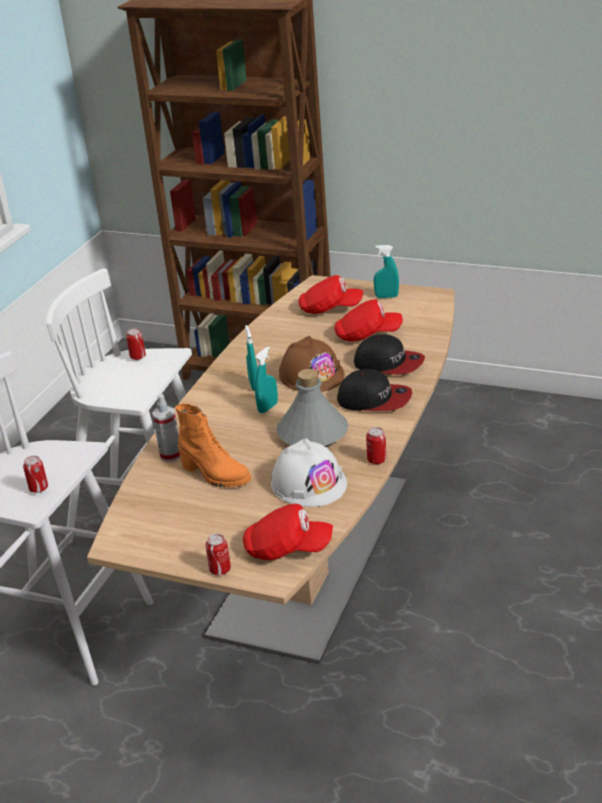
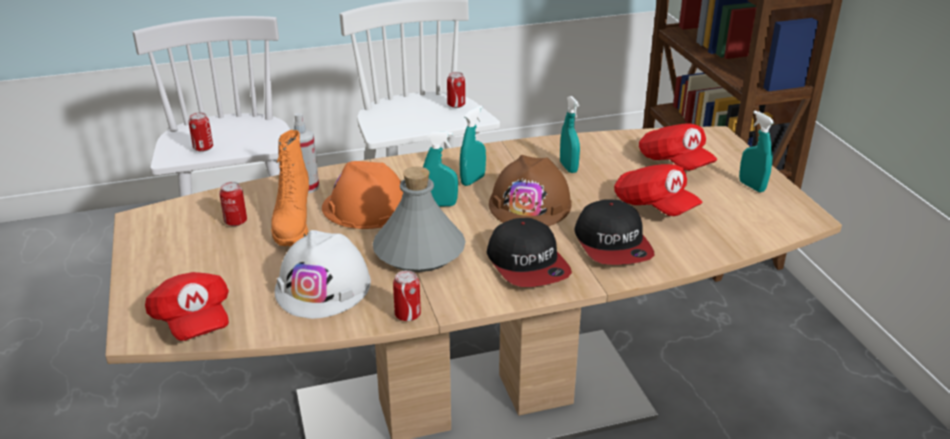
camera: 50 degrees right, 0 degrees up
can [206,534,231,575] -> can moved to [219,182,247,226]
none -> orange hard hat [322,161,403,229]
none -> turquoise spray bottle [560,96,580,173]

